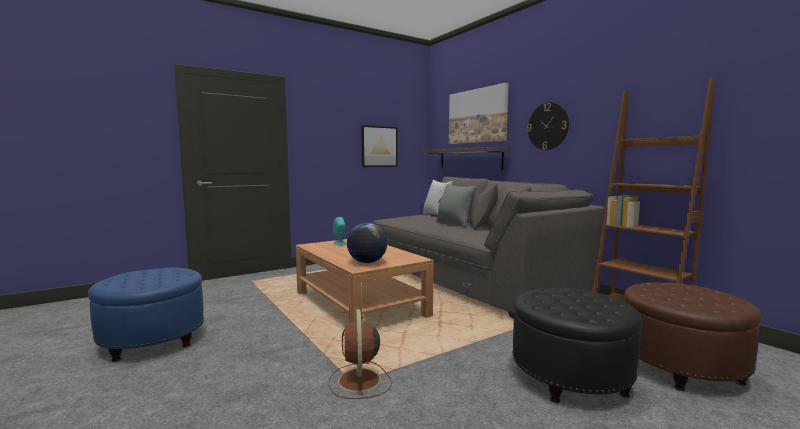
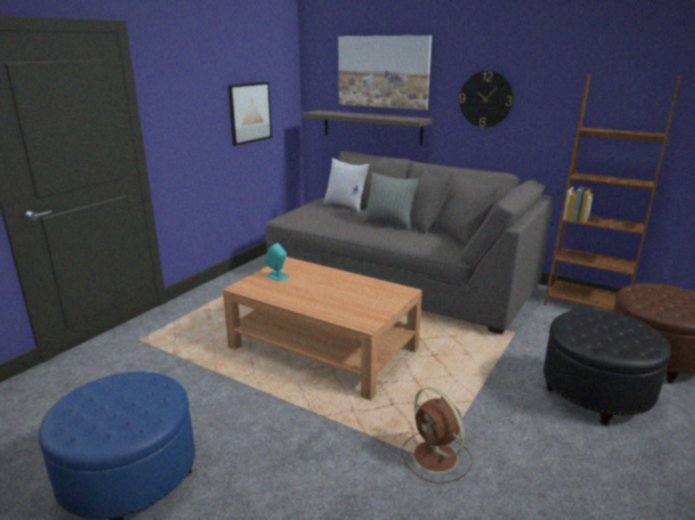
camera: 25 degrees left, 15 degrees up
globe [347,223,387,263] -> none

